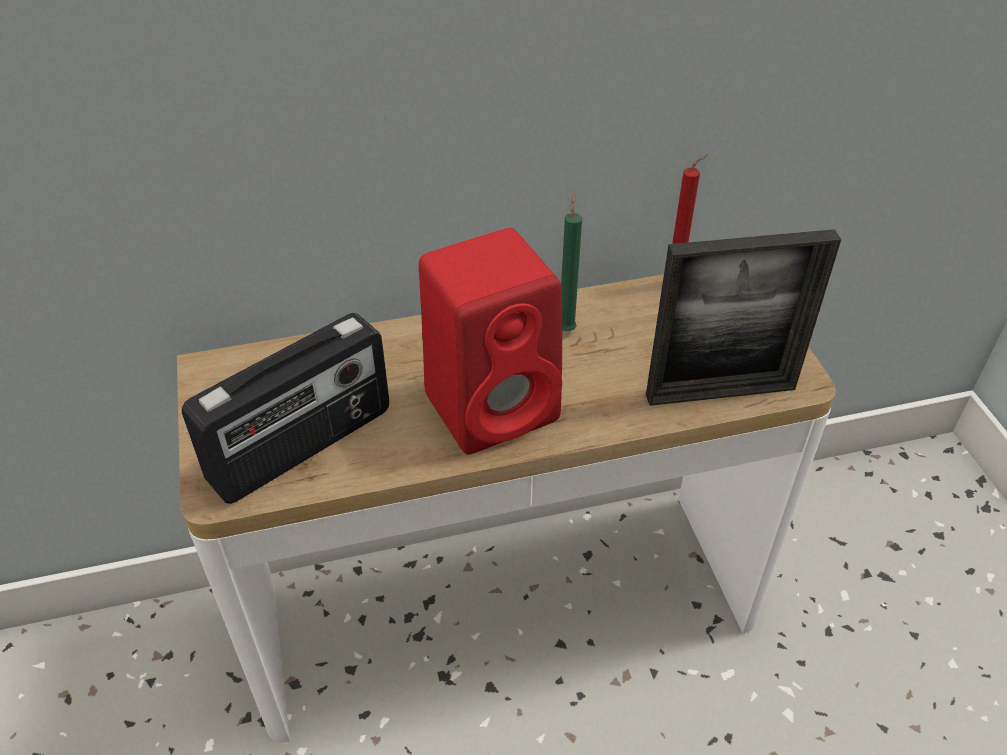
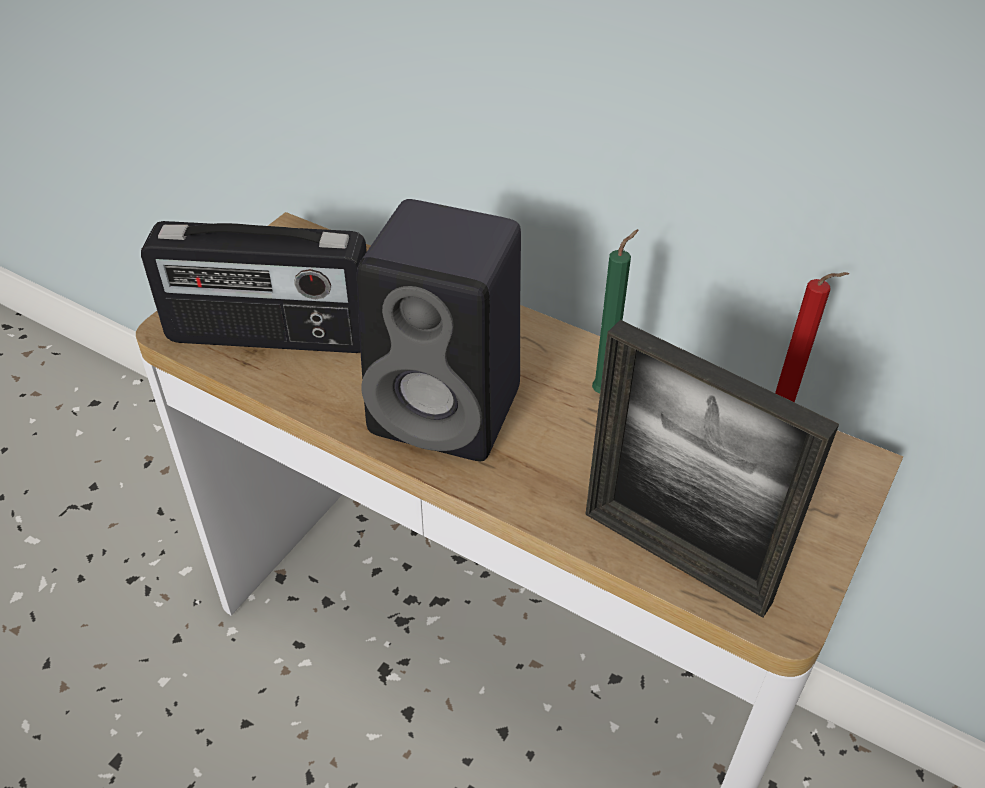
camera: 45 degrees right, 0 degrees up
red speaker [419,228,562,455] -> black speaker [357,199,521,461]

